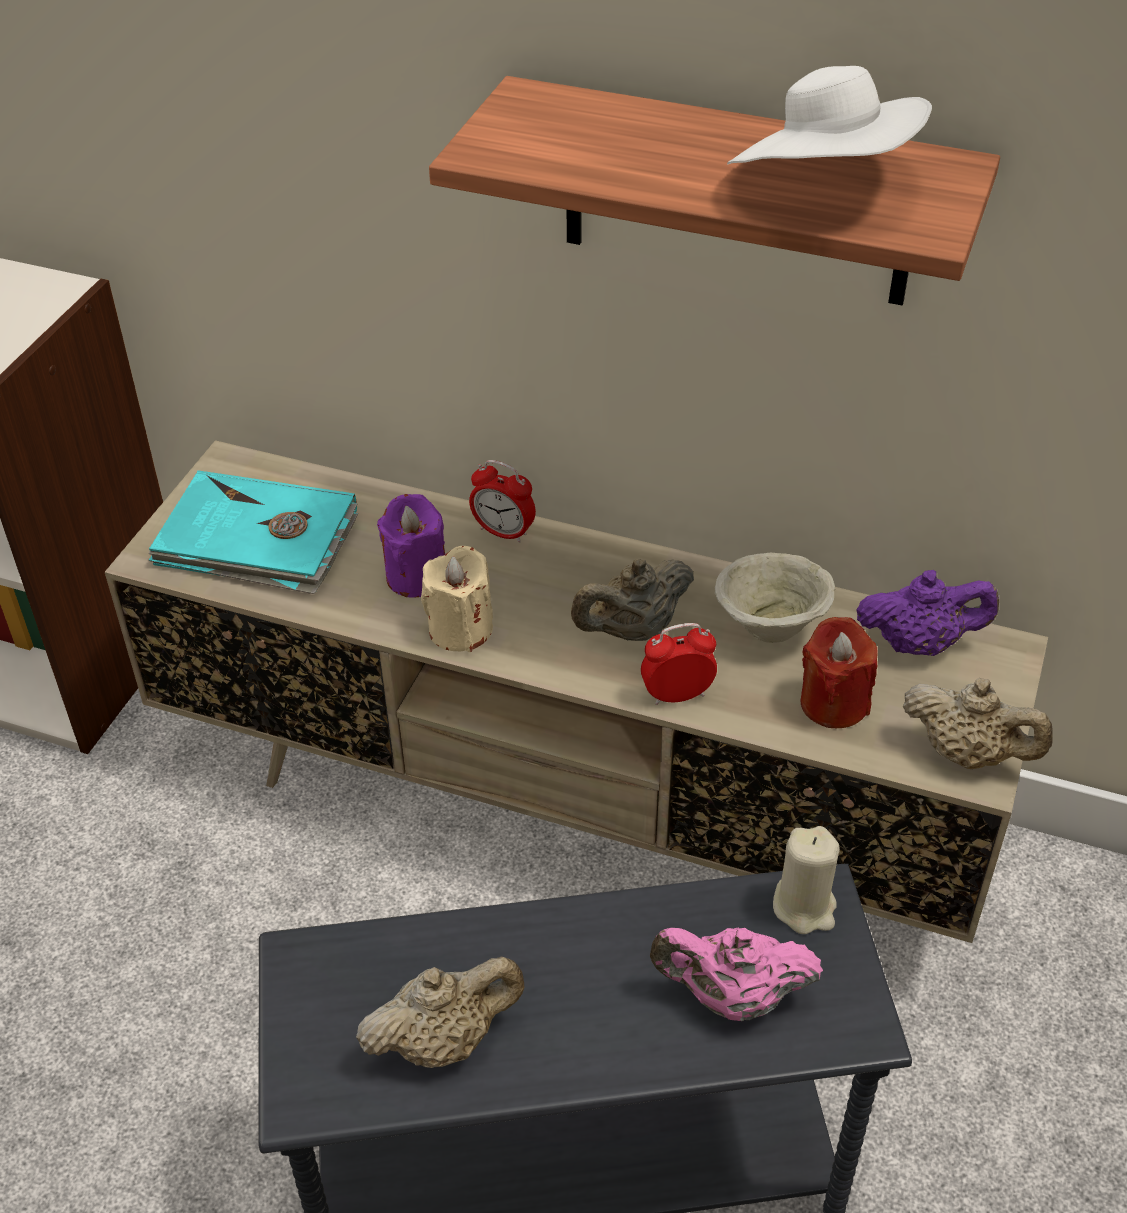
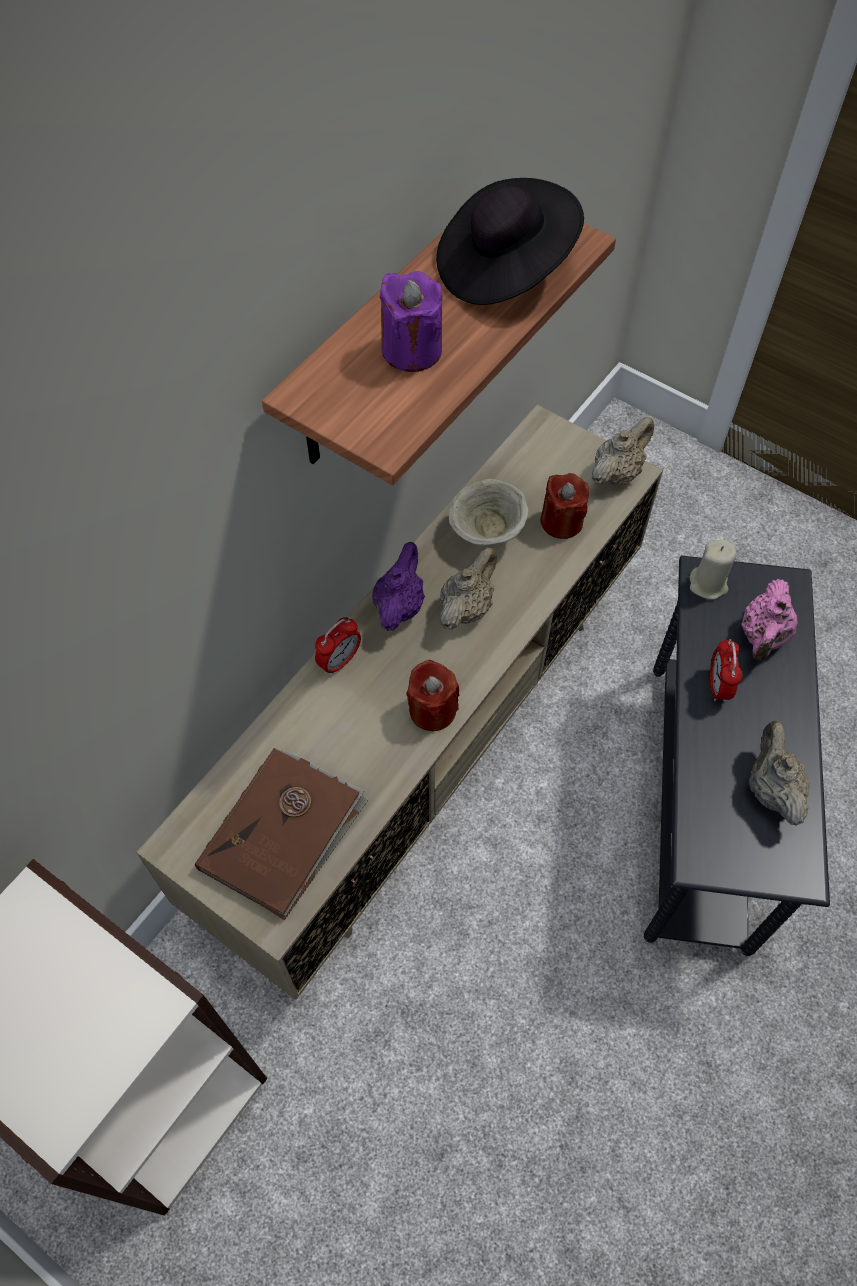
camera: 75 degrees left, 15 degrees up
turquoise book [149,471,358,594] -> brown book [195,748,369,920]
purple candle [377,494,445,597] -> purple candle moved to [379,271,442,372]
beige candle [421,546,493,652] -> red candle [406,660,459,731]
beige teapot [571,559,694,641] -> beige teapot turned 135 degrees counterclockwise [440,547,497,630]
alarm clock [641,623,717,705] -> alarm clock moved to [710,639,742,702]
white hat [727,66,932,165] -> black hat [436,178,584,305]
purple teapot [856,570,999,656] -> purple teapot moved to [372,542,425,631]

